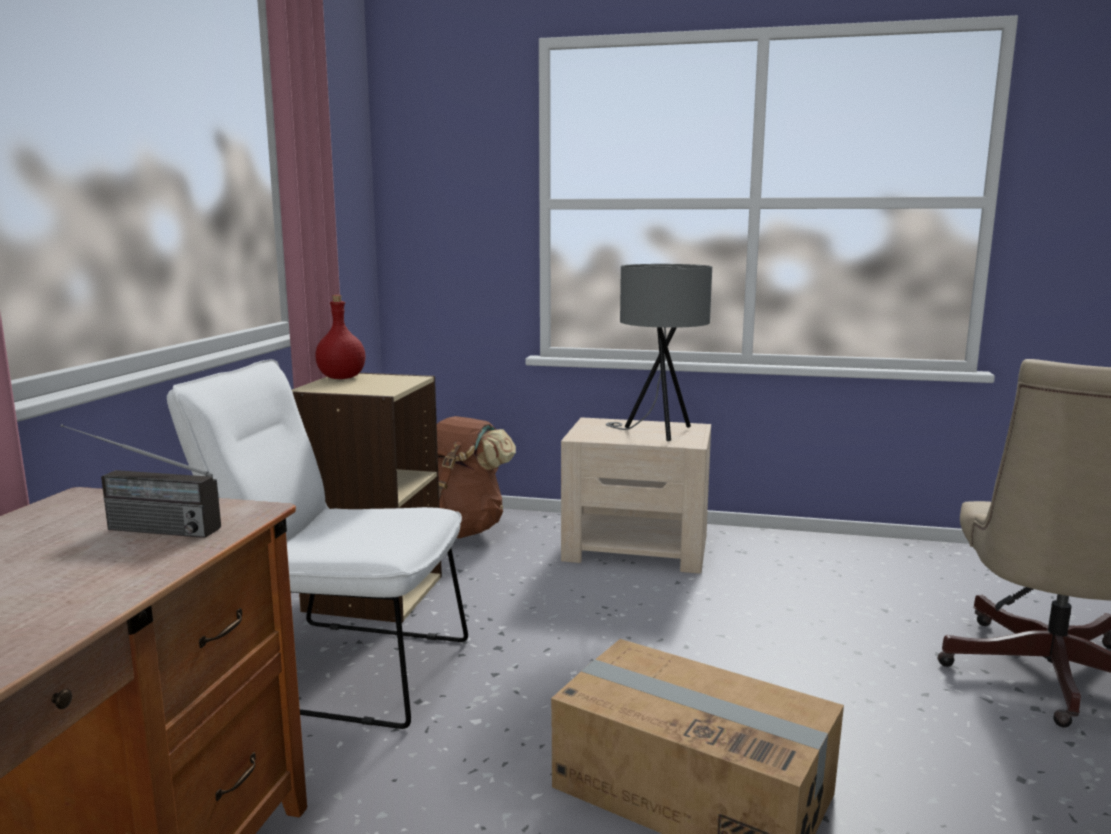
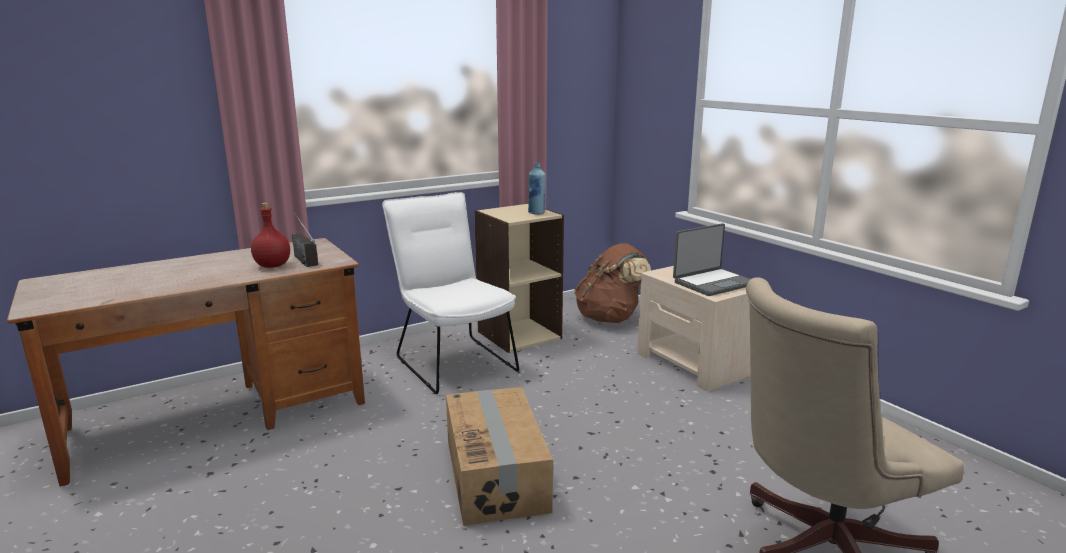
camera: 45 degrees right, 5 degrees up
red bottle [315,295,366,379] -> red bottle moved to [251,203,290,268]
grey table lamp [606,264,712,441] -> laptop [673,223,751,296]
none -> blue bottle [528,163,546,215]

